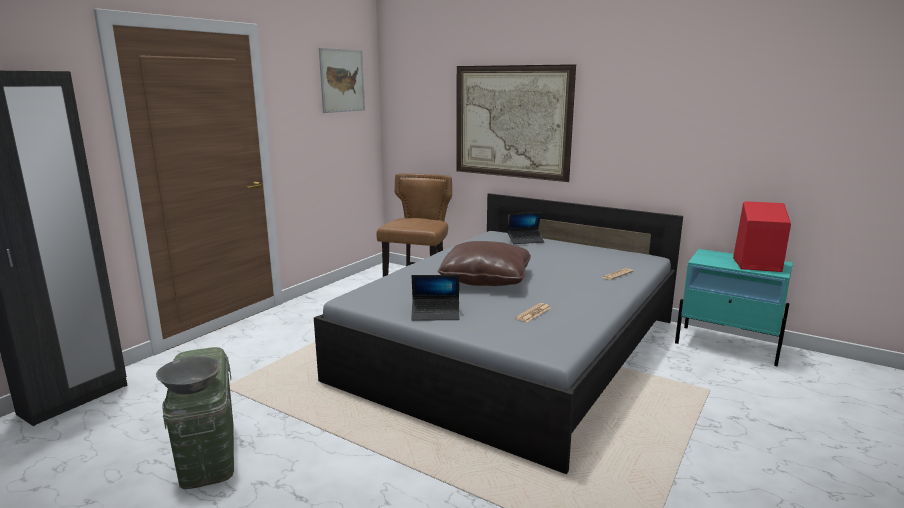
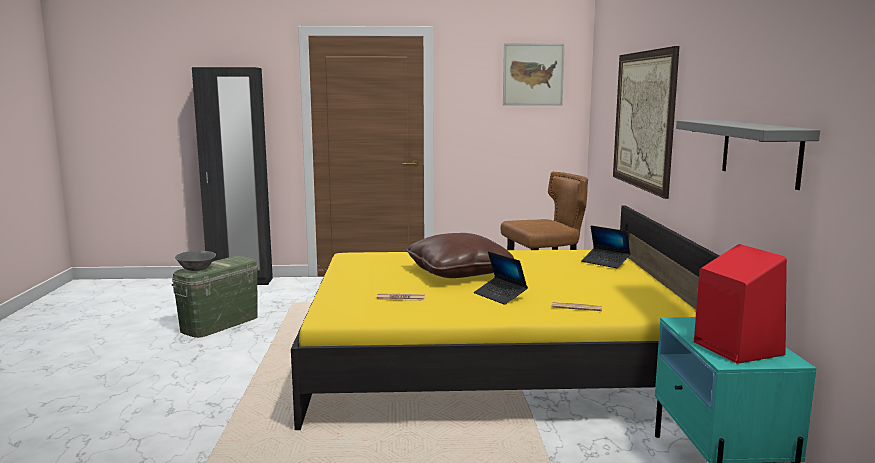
camera: 55 degrees right, 5 degrees down
grey bed [314,193,683,474] -> yellow bed [291,206,719,430]
laptop [411,275,460,321] -> laptop moved to [474,251,528,305]
none -> grey shelf [676,120,820,190]

